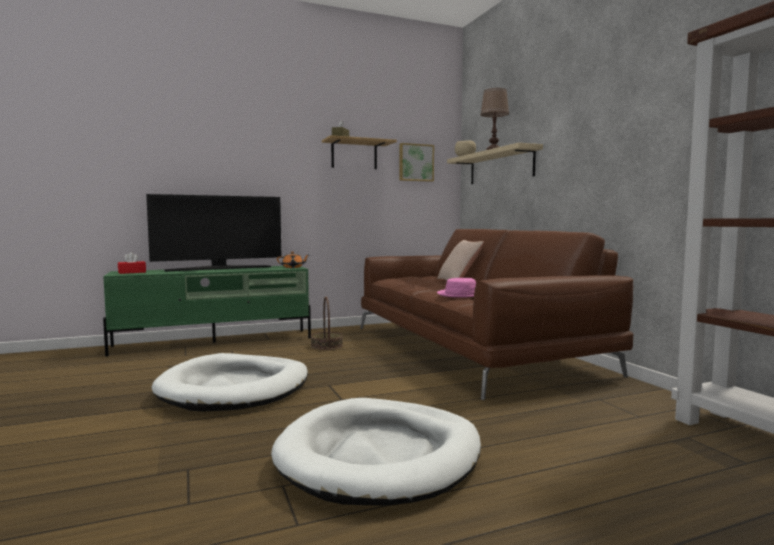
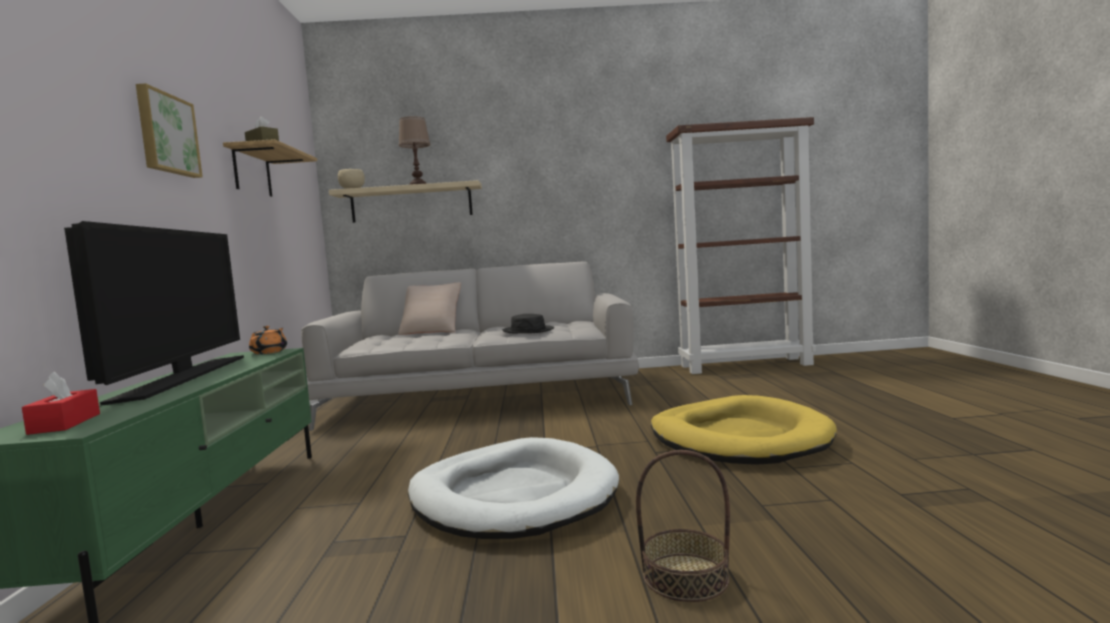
camera: 70 degrees left, 0 degrees up
white dog bed [271,398,481,506] -> yellow dog bed [651,395,837,465]
basket [311,297,343,350] -> basket moved to [636,450,730,602]
brown sofa [360,229,634,400] -> grey sofa [301,262,639,431]
picture [400,143,434,182] -> picture moved to [136,83,203,178]
pink hat [437,278,476,298] -> black hat [502,314,554,334]

